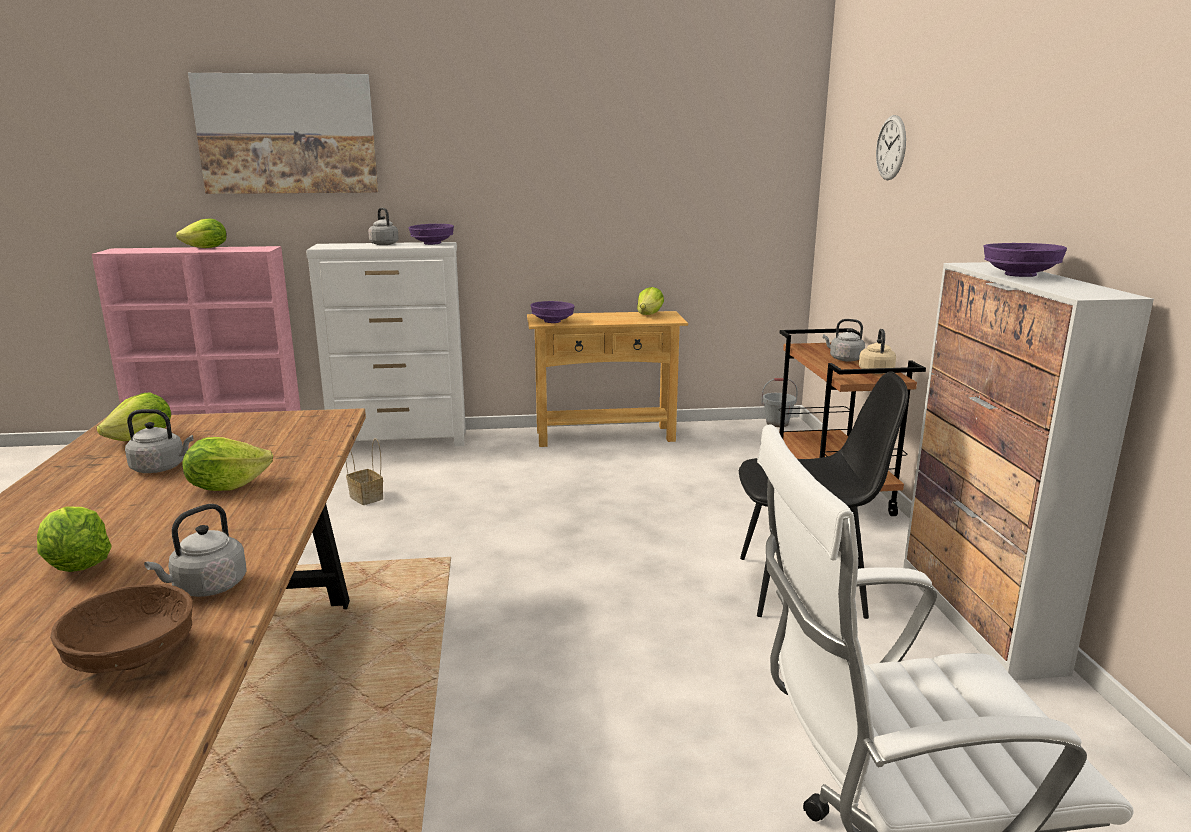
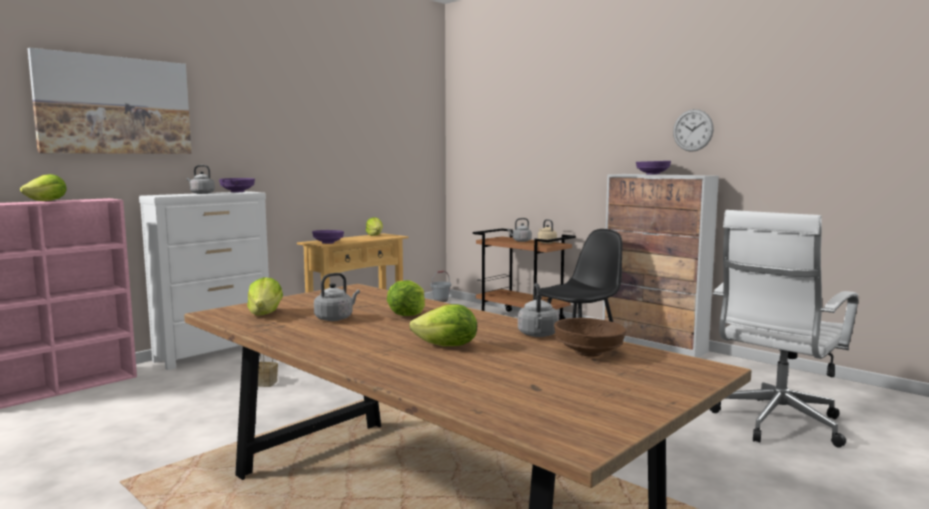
camera: 40 degrees left, 10 degrees down
wall clock [876,115,906,180] -> wall clock moved to [673,109,714,152]

